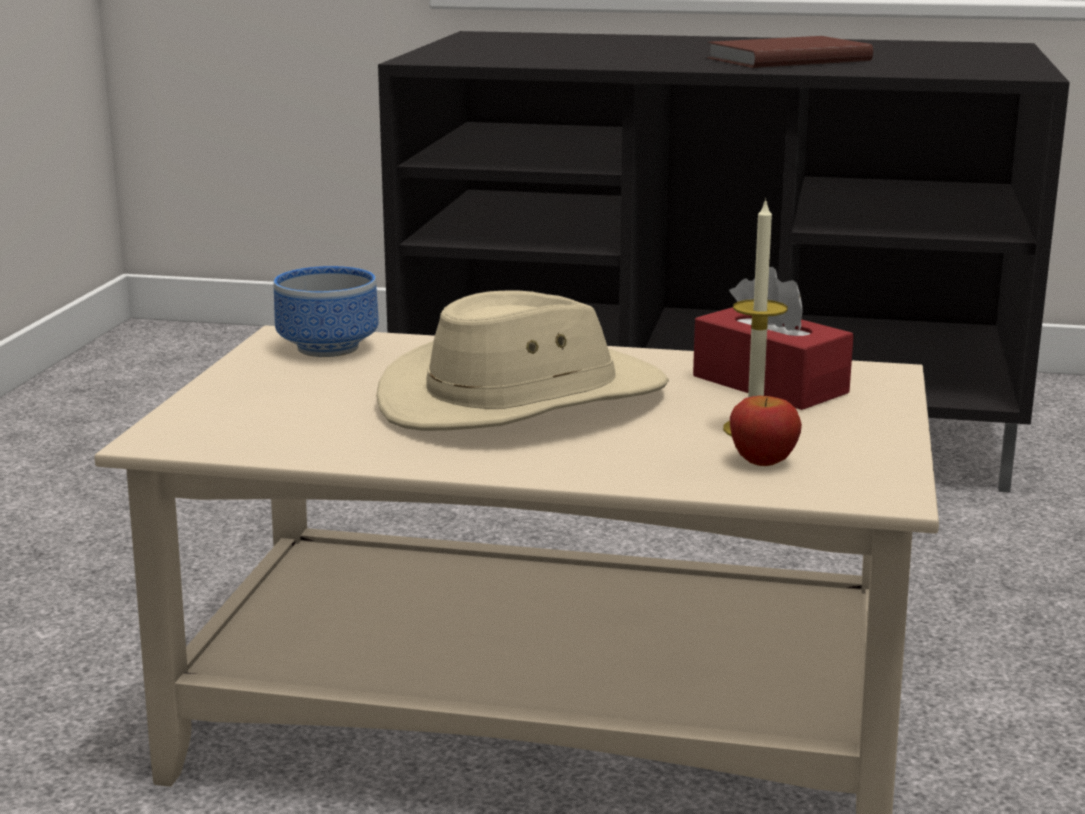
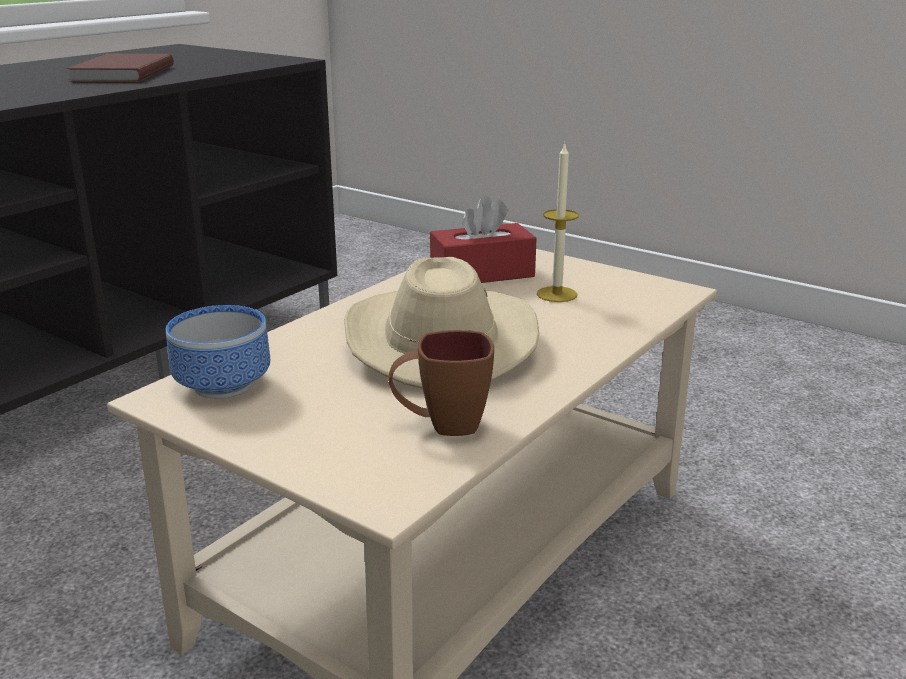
camera: 65 degrees left, 5 degrees up
apple [730,396,802,466] -> none
none -> brown mug [388,330,494,436]

